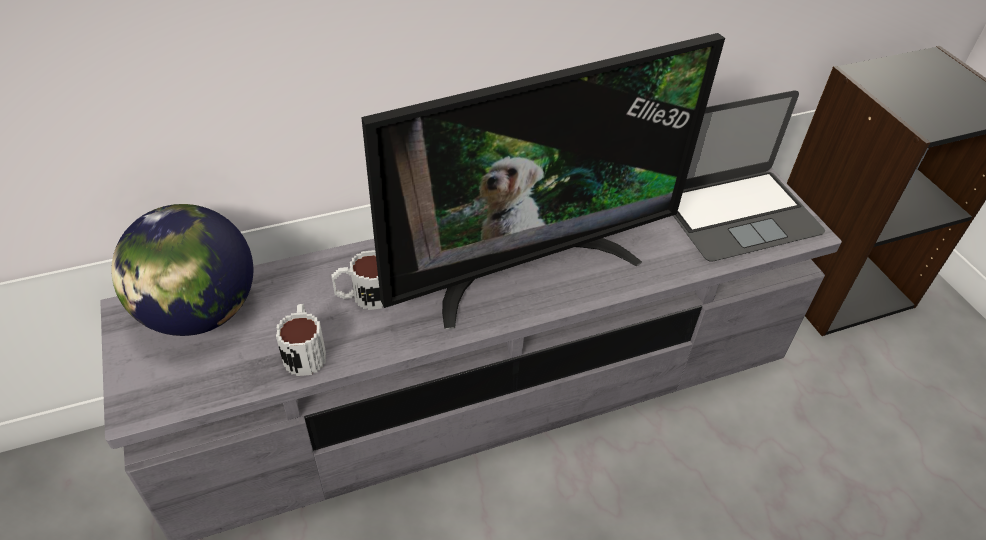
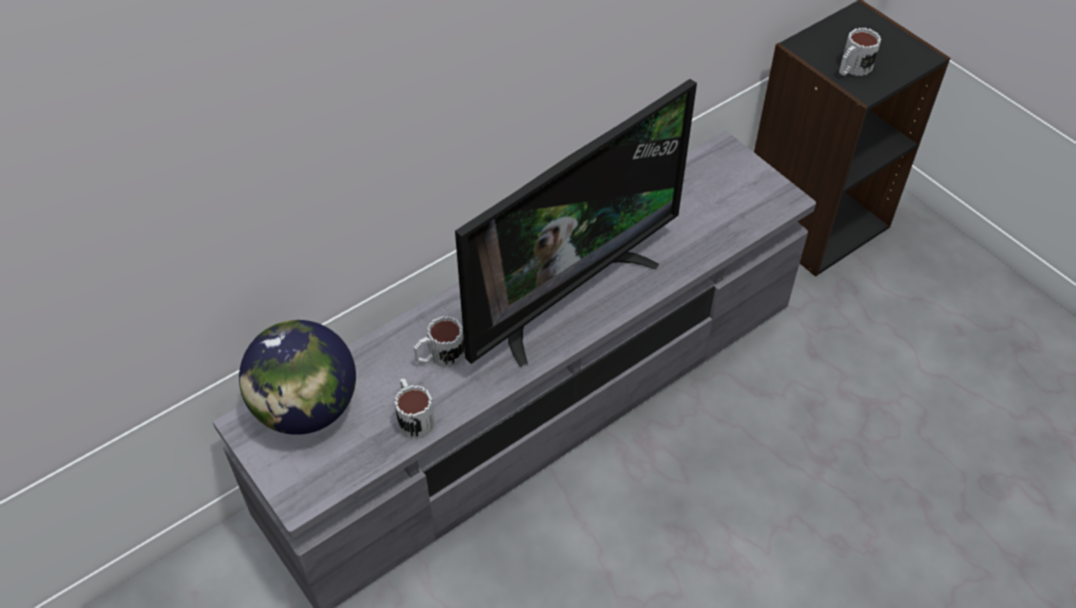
camera: 15 degrees left, 5 degrees up
laptop [673,91,825,262] -> none
none -> mug [839,28,881,76]

